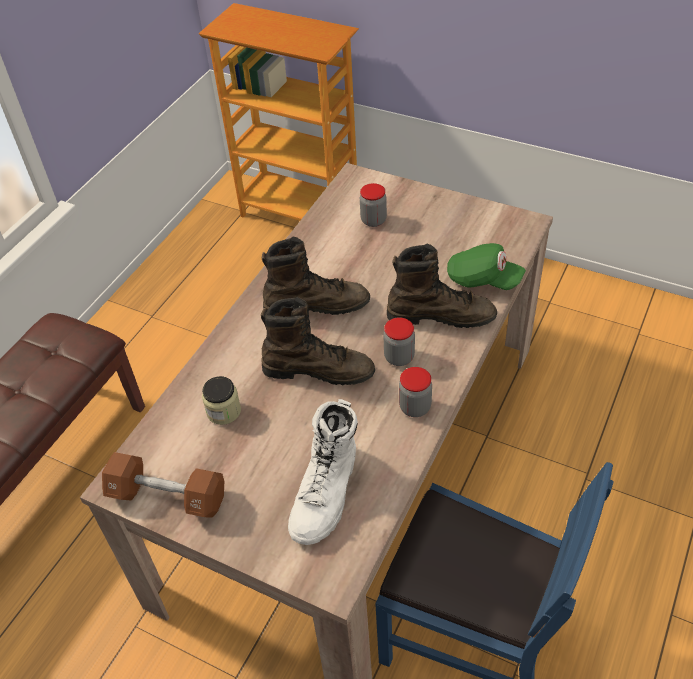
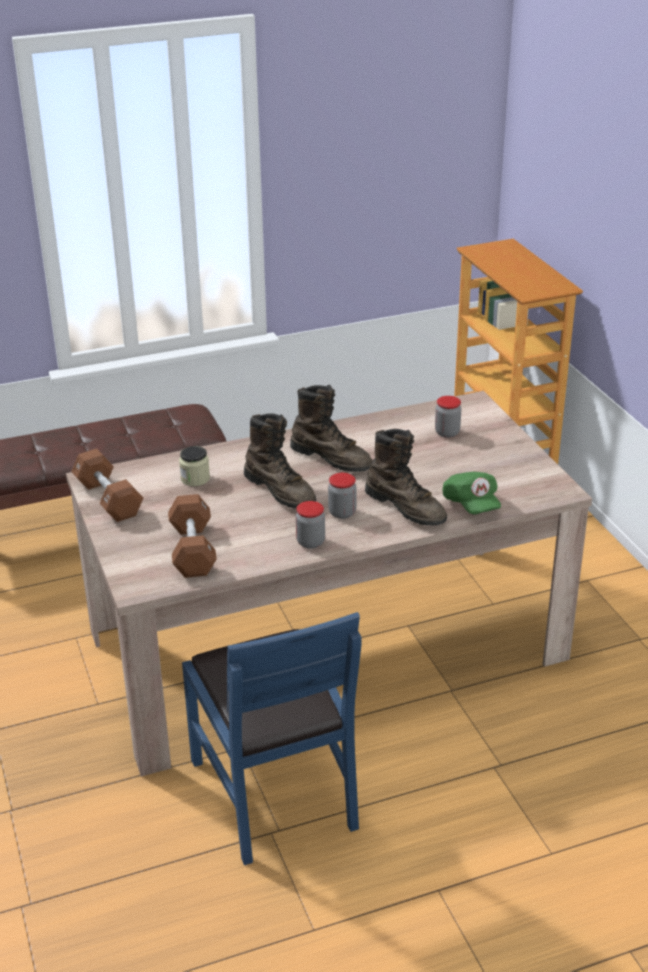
camera: 40 degrees right, 15 degrees down
white boot [288,399,358,545] -> brown dumbbell [168,494,217,578]

